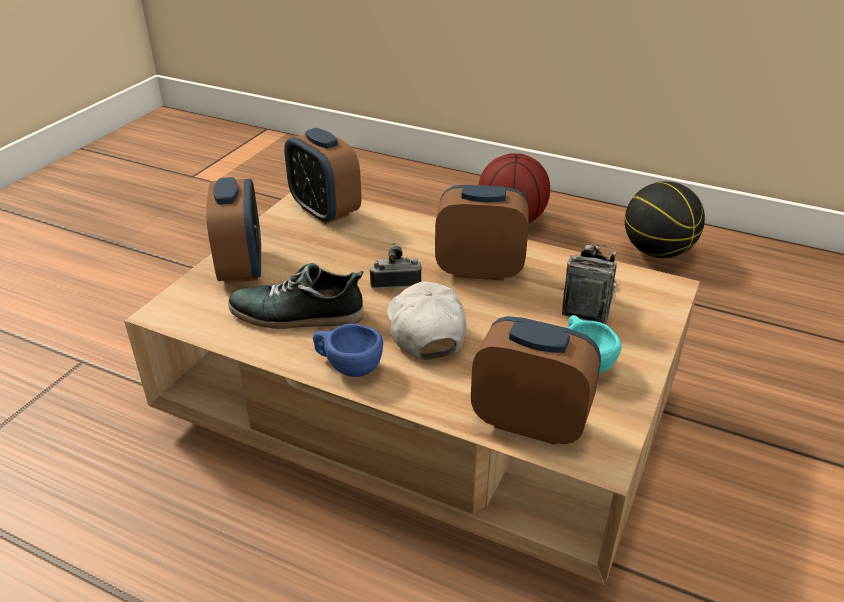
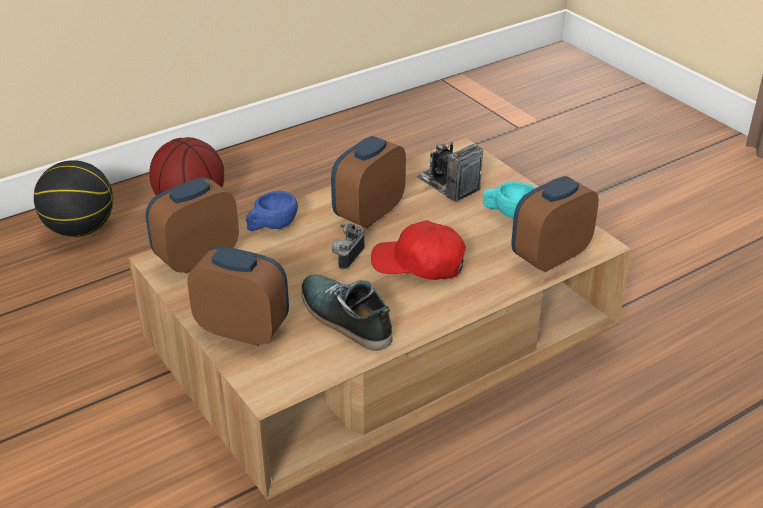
camera: 60 degrees left, 0 degrees up
shoe [228,263,363,329] -> shoe turned 105 degrees clockwise [301,275,393,351]
alarm clock [284,128,362,224] -> alarm clock turned 150 degrees clockwise [146,177,239,274]
blue cup [313,324,383,377] -> blue cup moved to [246,191,298,231]
white cap [387,281,466,360] -> red cap [371,220,466,280]
basketball [625,181,705,258] -> basketball moved to [34,160,113,237]

